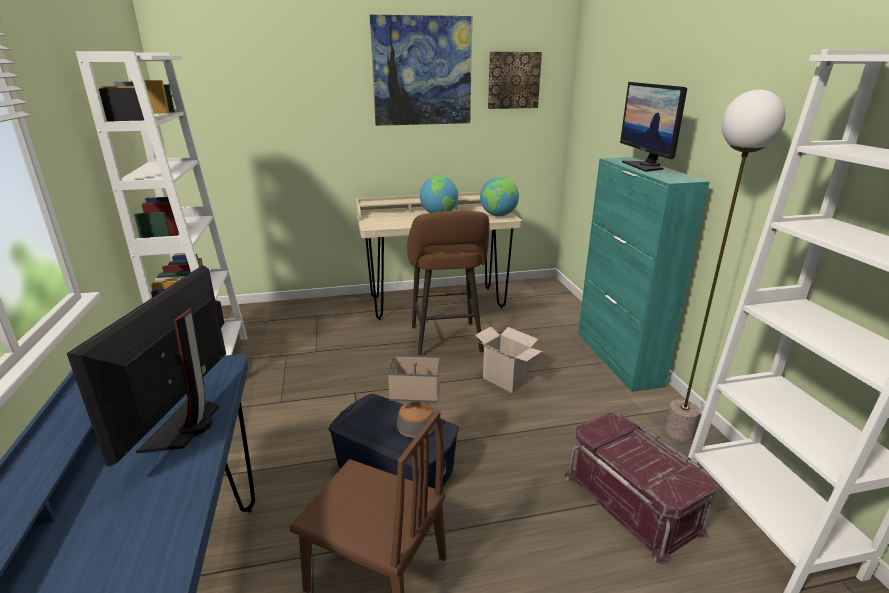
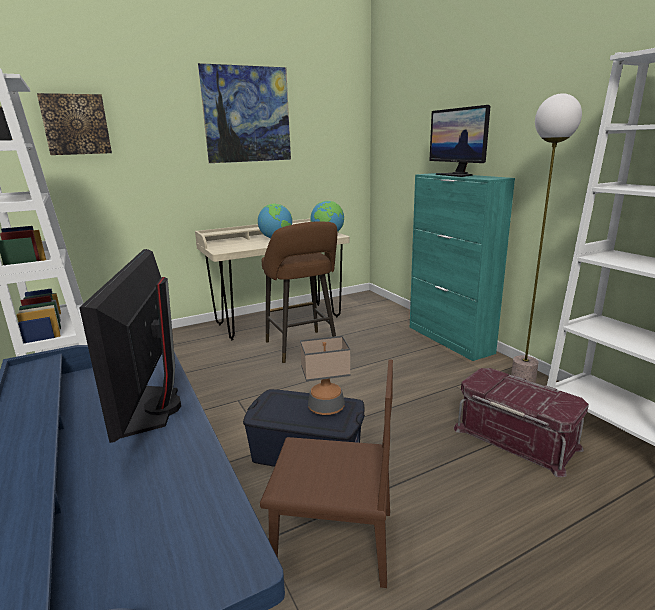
camera: 15 degrees left, 5 degrees down
cardboard box [475,327,542,393] -> none
picture [488,52,542,109] -> picture moved to [37,93,112,155]

